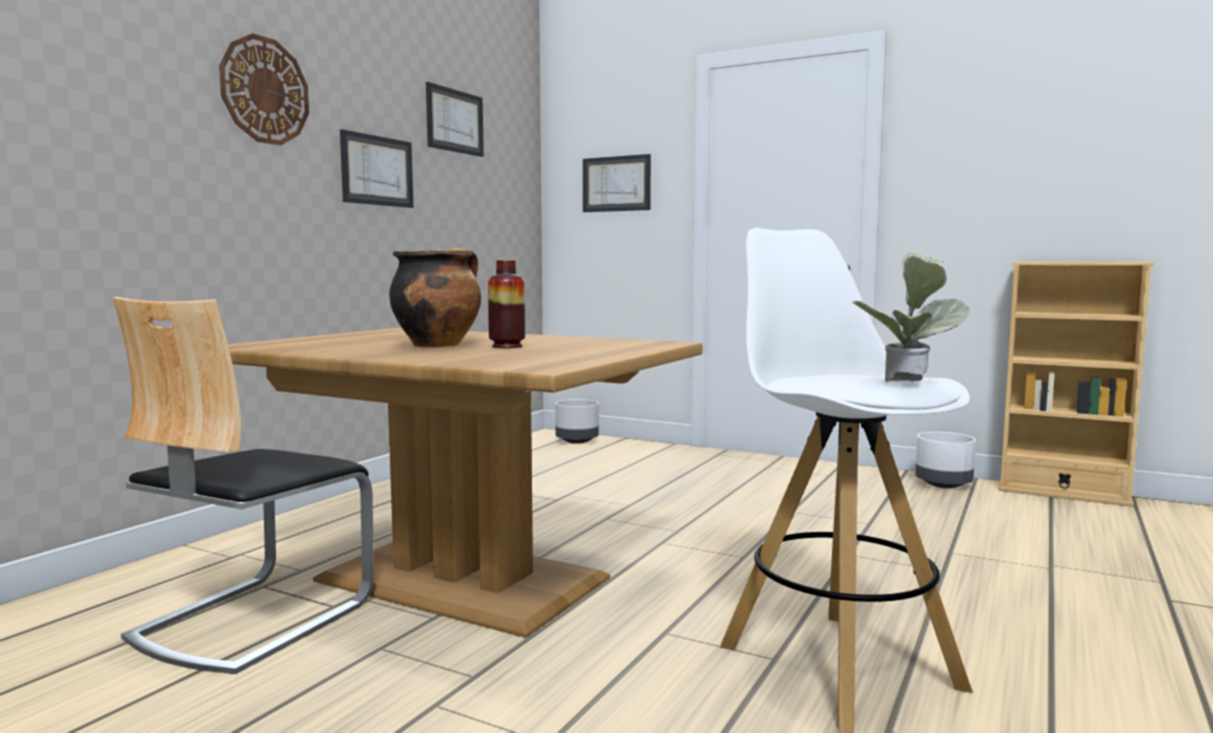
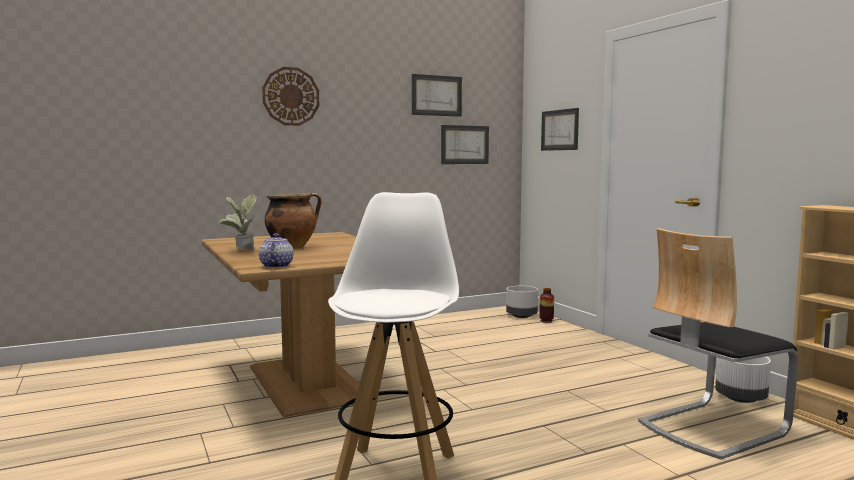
camera: 35 degrees right, 0 degrees up
chair [113,297,374,674] -> chair moved to [638,228,798,460]
picture [340,129,414,208] -> picture moved to [441,125,489,164]
vase [488,260,525,348] -> vase moved to [539,288,554,323]
potted plant [852,253,970,382] -> potted plant moved to [219,194,257,251]
none -> teapot [259,233,294,268]

